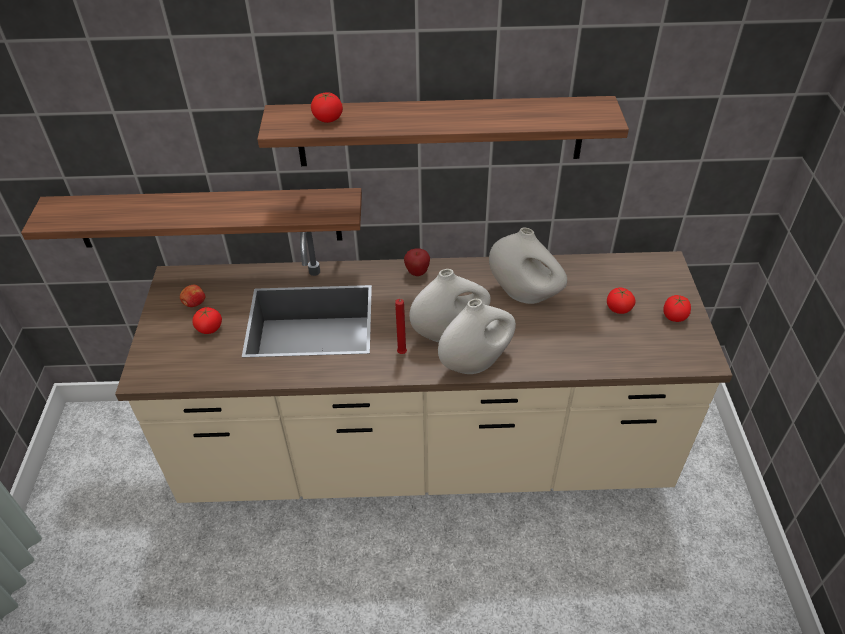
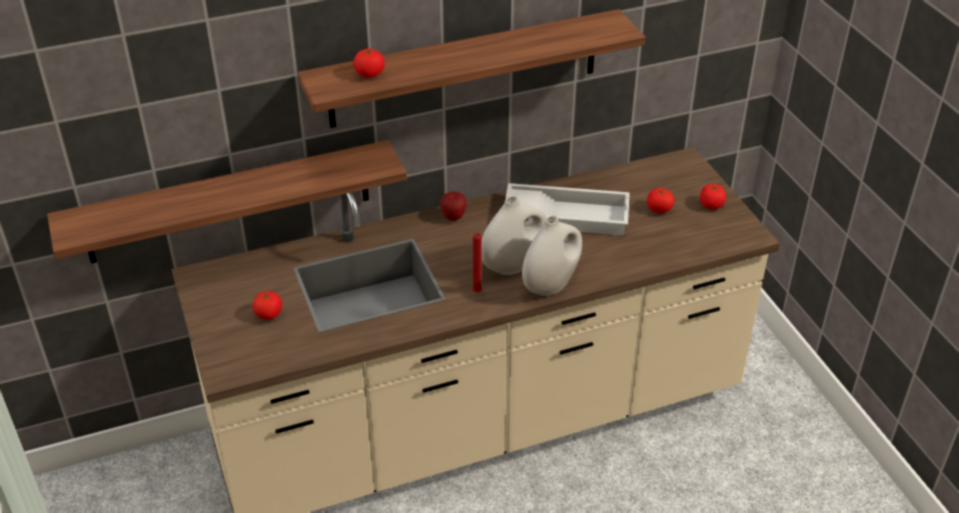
camera: 20 degrees left, 5 degrees down
apple [180,285,205,307] -> none
white vase [489,227,567,304] -> white tray [505,183,630,236]

